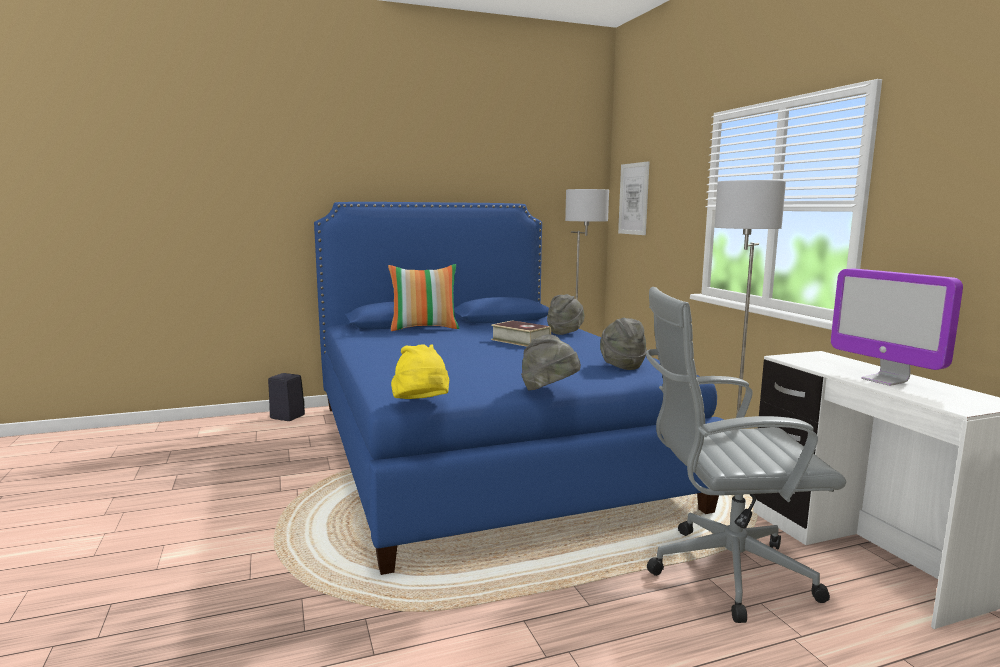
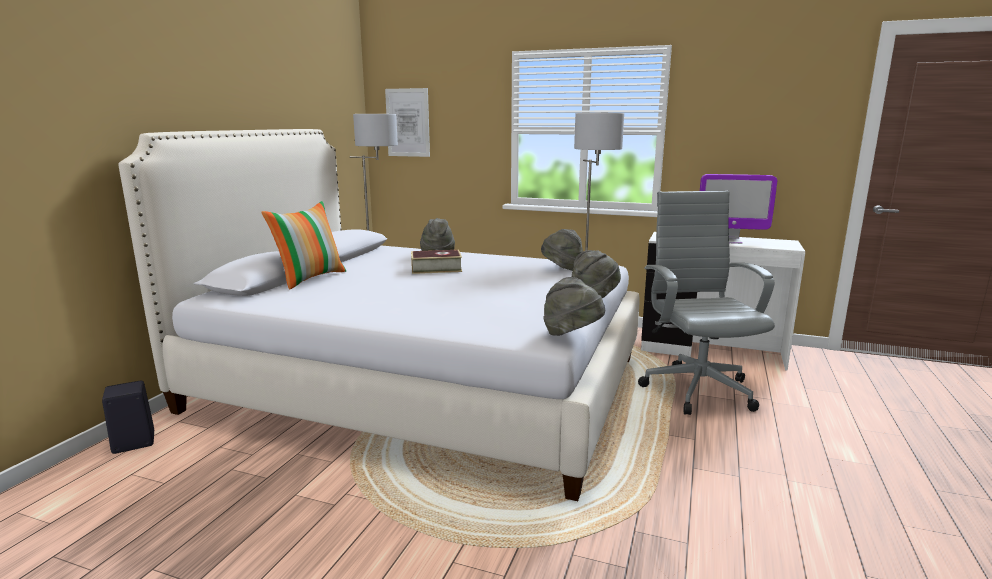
camera: 50 degrees left, 5 degrees up
blue bed [314,202,724,575] -> white bed [118,129,639,501]
yellow hat [391,344,449,399] -> grey hat [543,277,605,336]
grey office chair [646,287,846,623] -> grey office chair turned 135 degrees clockwise [638,191,775,415]

